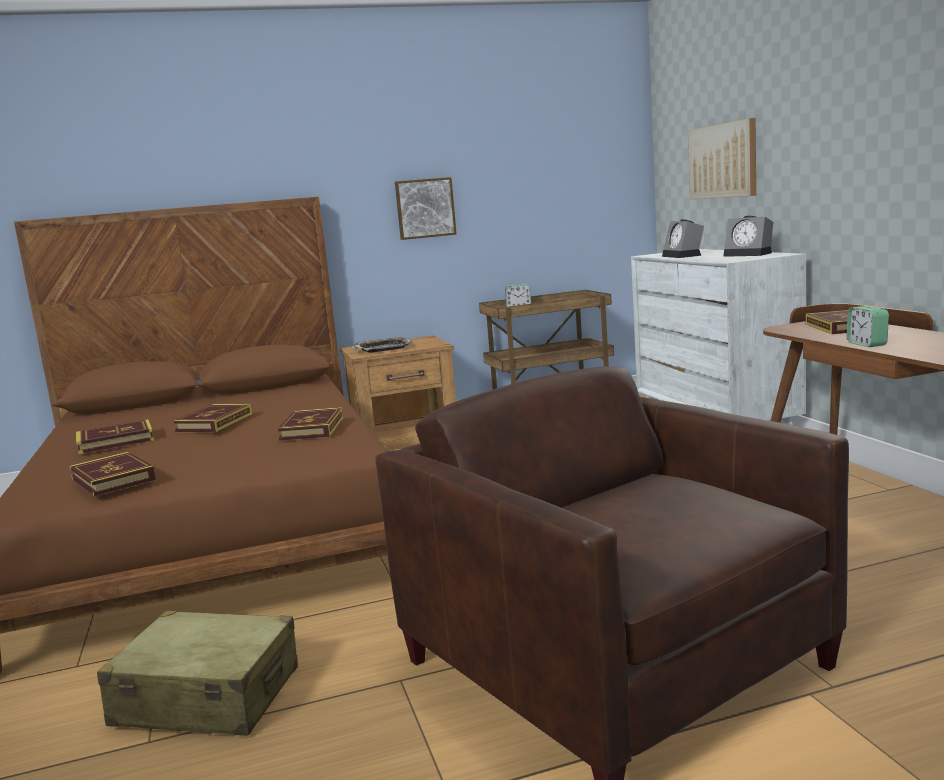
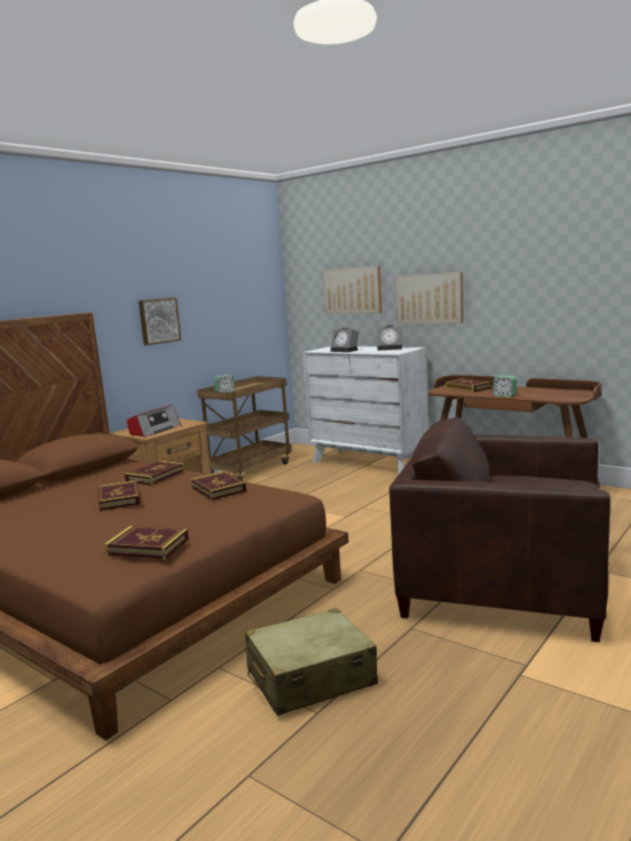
camera: 35 degrees left, 0 degrees up
book [76,419,154,454] -> book moved to [124,460,185,485]
tray [352,337,413,353] -> radio [127,405,181,437]
none -> picture [395,272,463,324]

